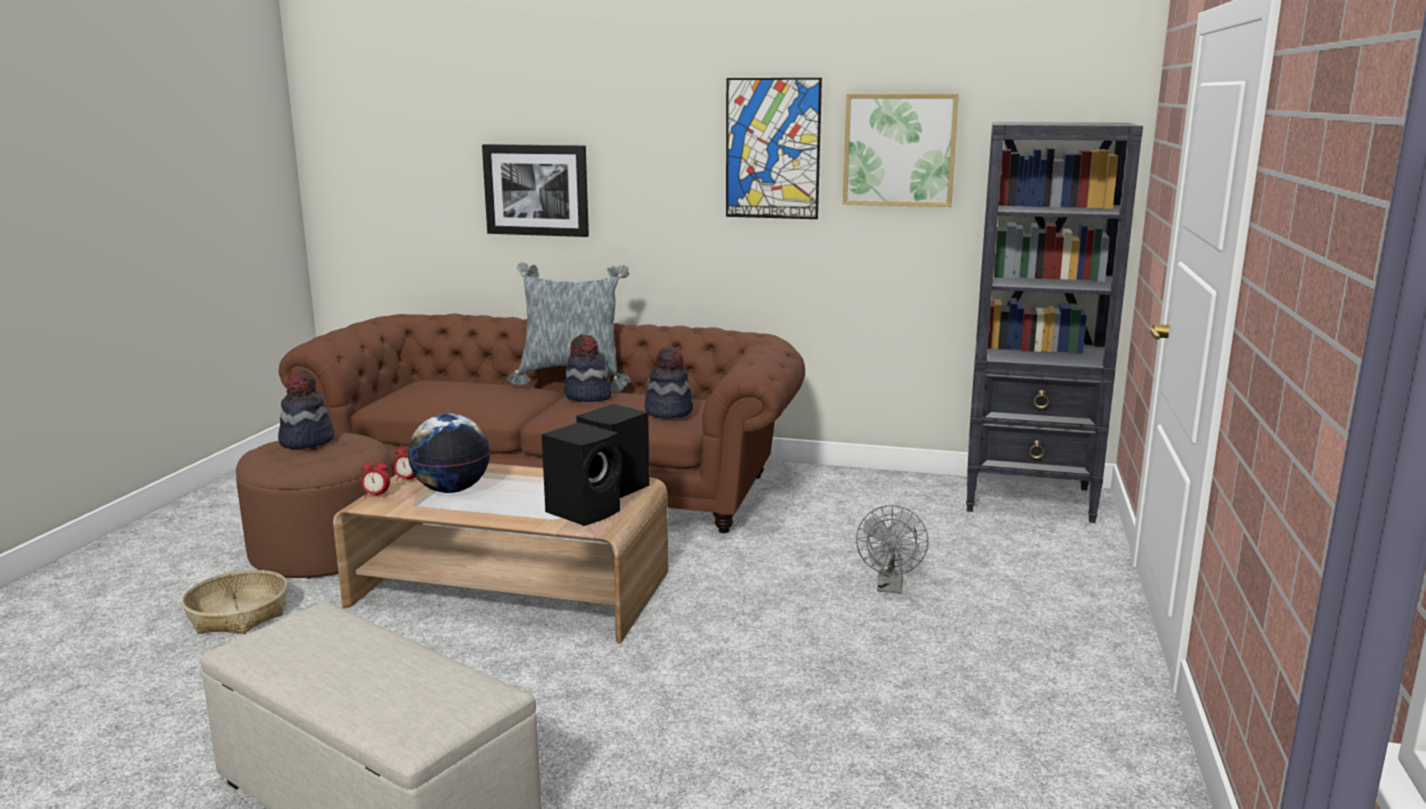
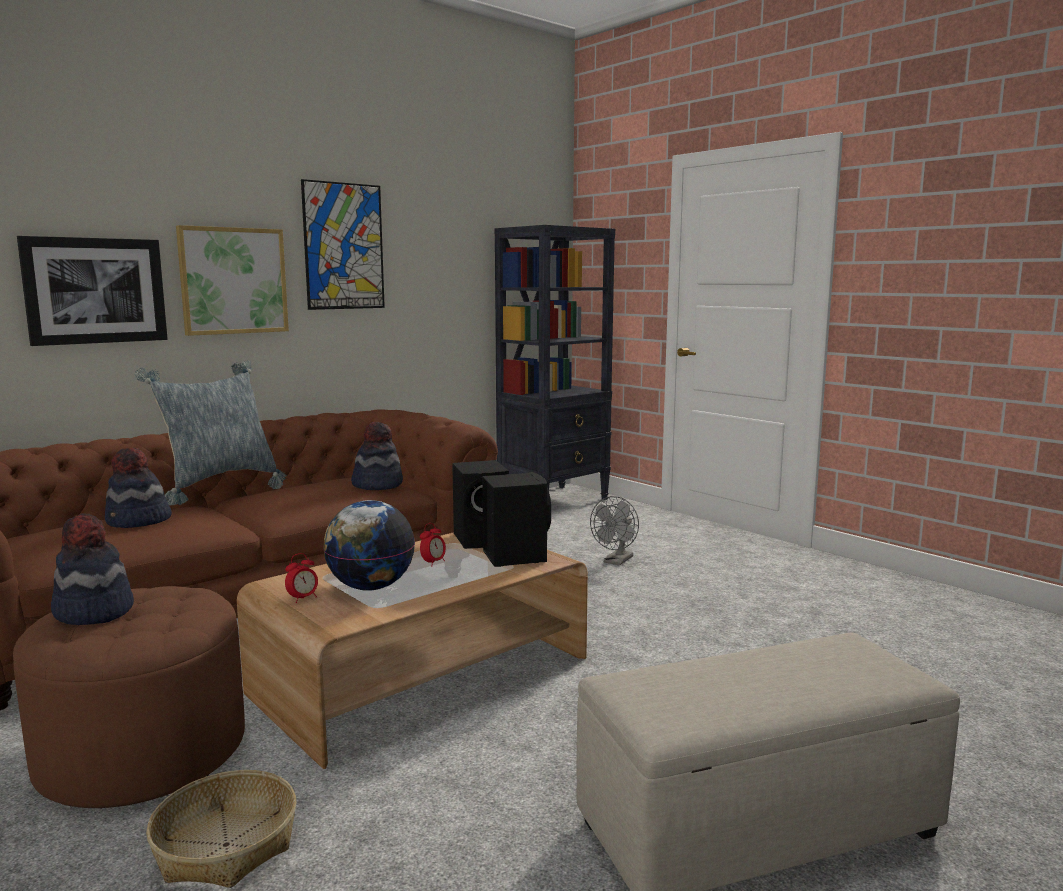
camera: 55 degrees left, 5 degrees down
alarm clock [361,457,390,498] -> alarm clock moved to [420,523,446,567]
hat [564,334,612,402] -> hat moved to [105,448,172,528]
picture [843,94,959,207] -> picture moved to [176,225,289,336]
grey fan [856,505,928,593] -> grey fan turned 75 degrees clockwise [590,496,639,566]

